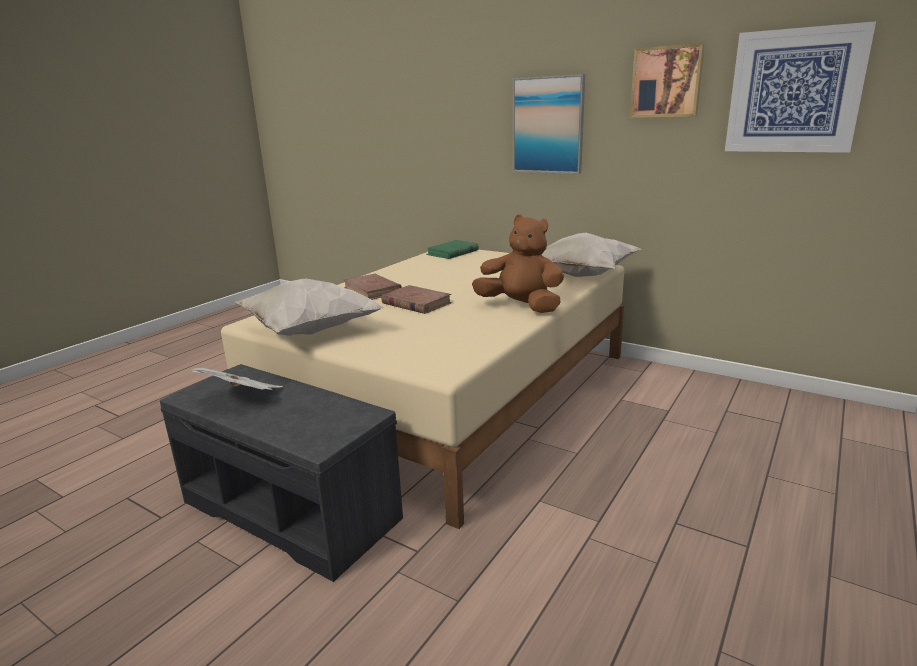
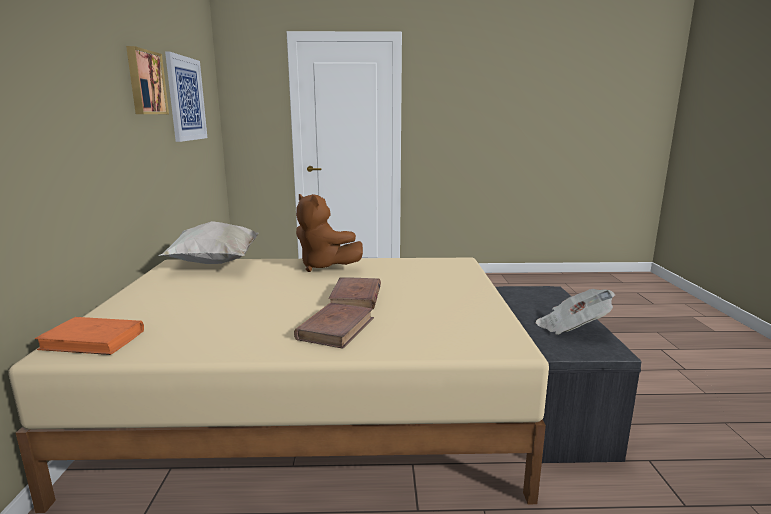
camera: 125 degrees left, 5 degrees down
white pillow [235,278,384,336] -> none
green book [426,240,479,259] -> orange book [35,317,144,355]
brown plush toy [472,214,564,313] -> brown plush toy turned 45 degrees counterclockwise [296,194,363,272]
picture [513,74,585,174] -> none

